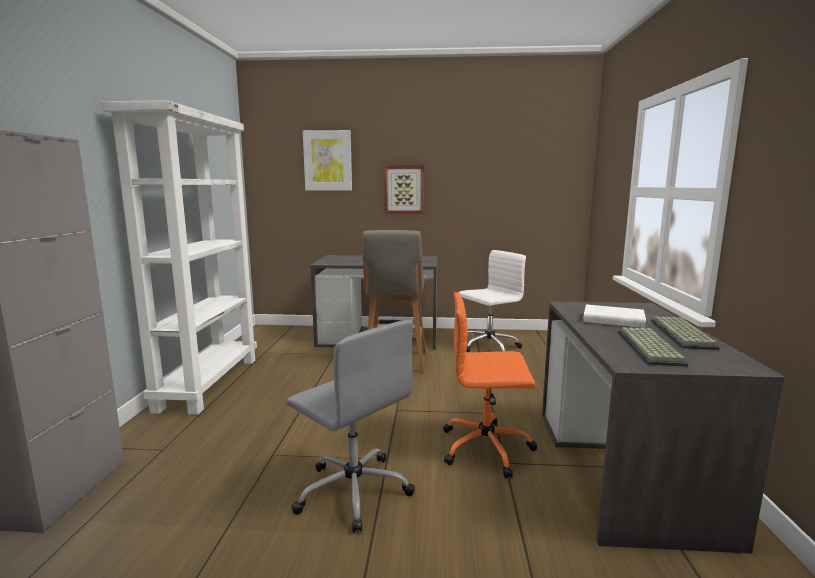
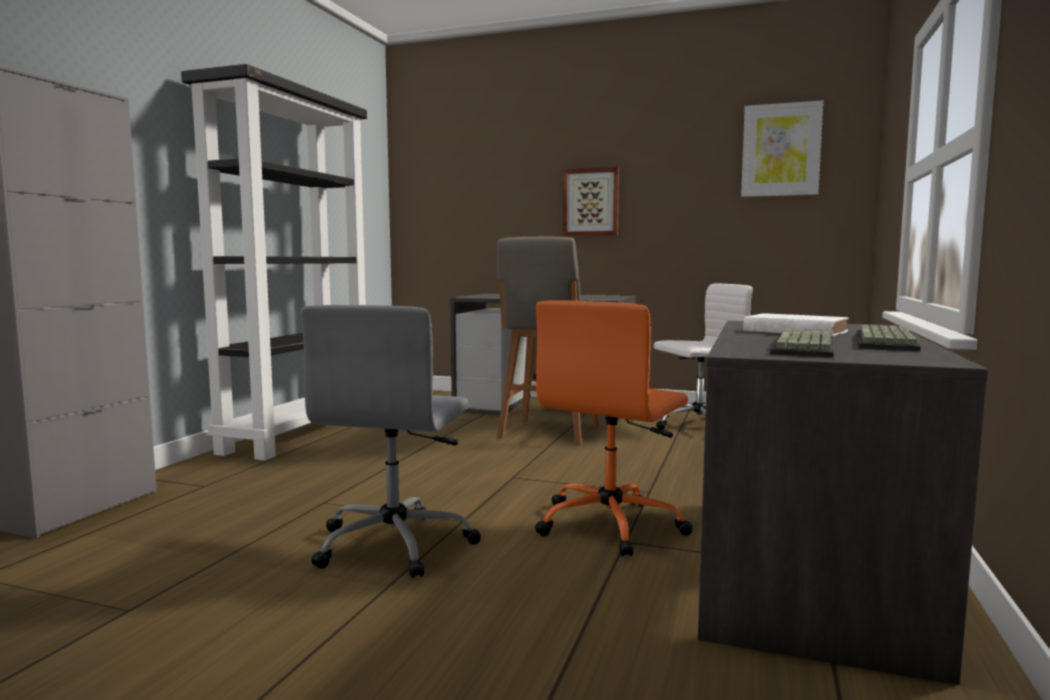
camera: 15 degrees right, 5 degrees down
white bookcase [102,100,257,415] -> black bookcase [181,64,367,461]
grey office chair [286,320,415,533] -> grey office chair turned 45 degrees clockwise [301,305,481,578]
picture [303,130,352,191] -> picture moved to [741,100,823,197]
orange office chair [443,292,537,479] -> orange office chair turned 75 degrees counterclockwise [535,300,693,557]

